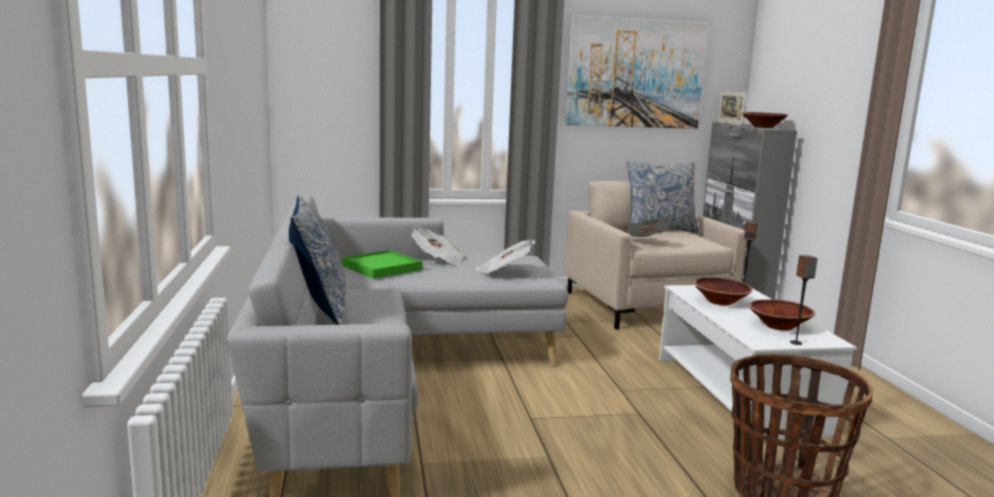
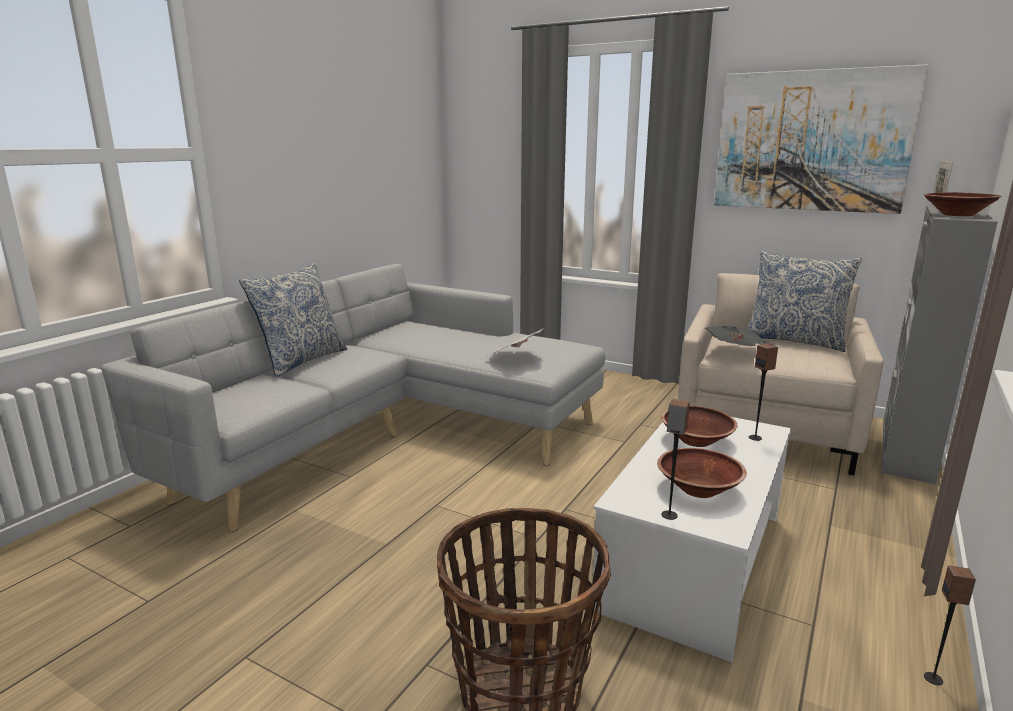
camera: 40 degrees right, 5 degrees up
green tray [342,250,422,279] -> none
newspaper [411,226,464,266] -> none
none -> speaker [924,565,976,685]

